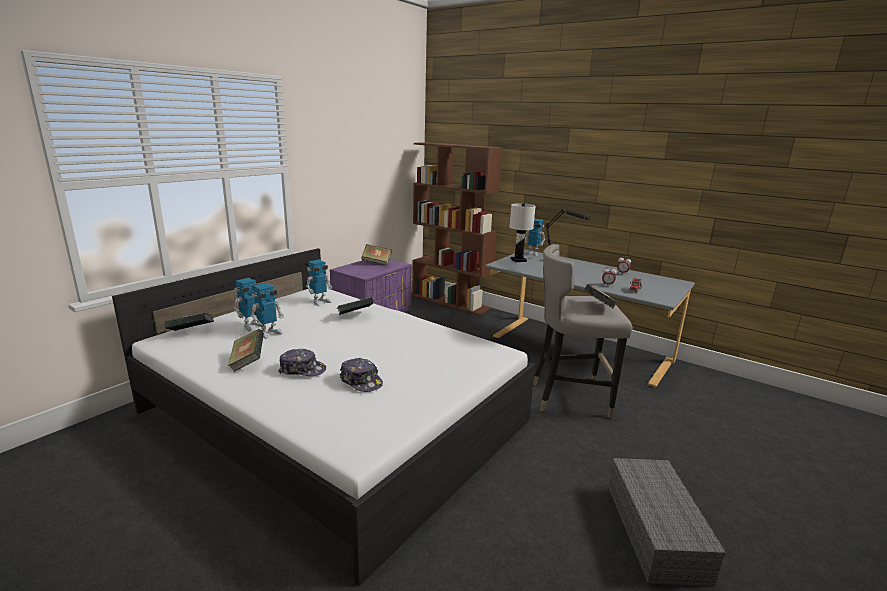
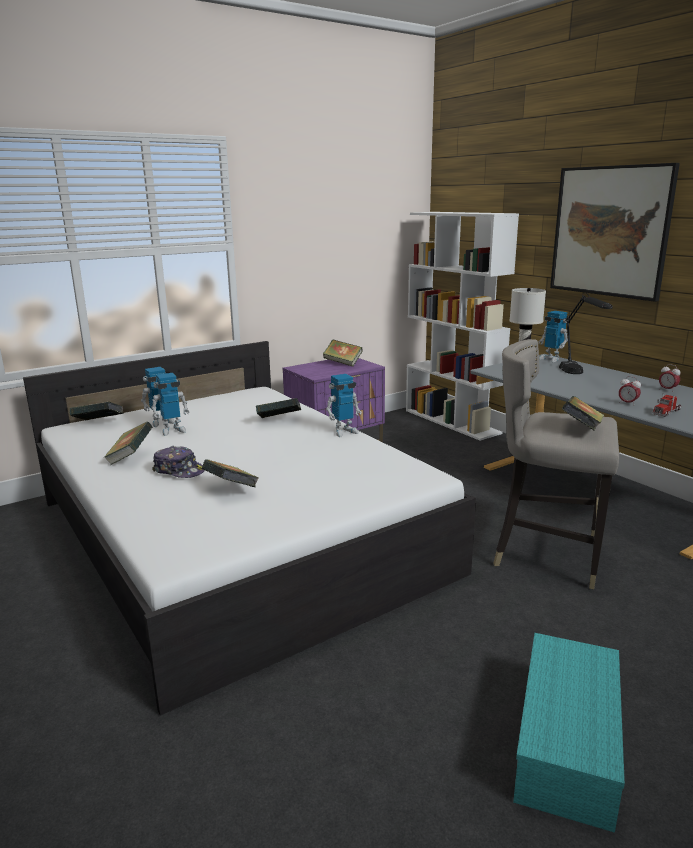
camera: 20 degrees right, 0 degrees up
toy robot [306,259,332,306] -> toy robot moved to [326,374,362,437]
cap [340,358,383,392] -> book [202,459,259,487]
brown bookcase [412,142,503,315] -> white bookcase [406,212,519,441]
grey storage box [609,458,726,587] -> turquoise storage box [513,633,625,833]
none -> picture [550,163,680,302]

